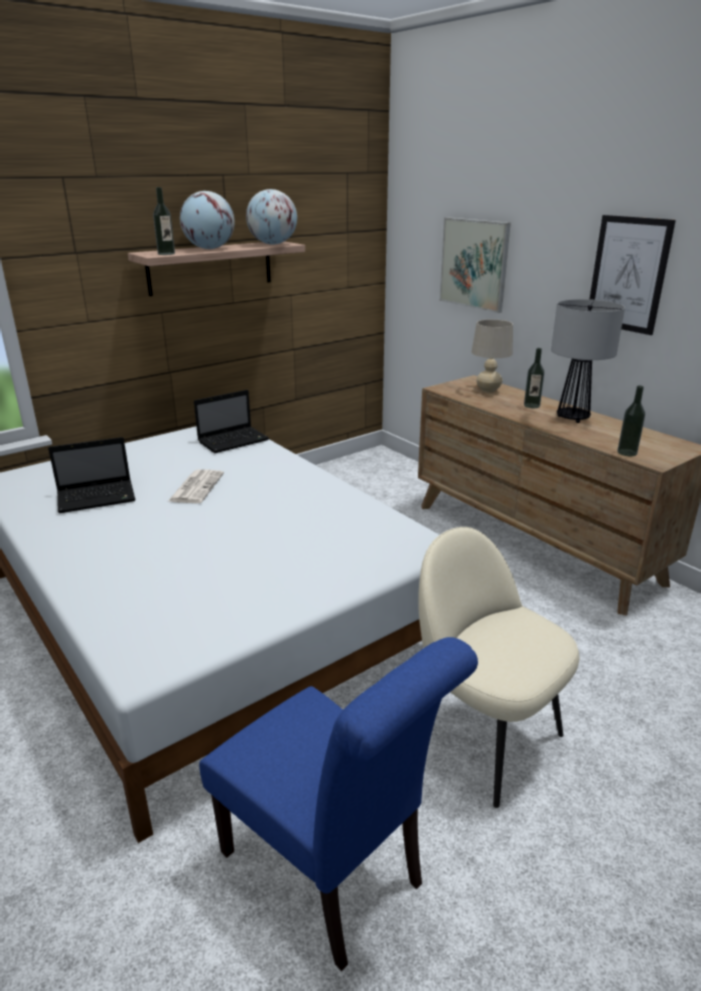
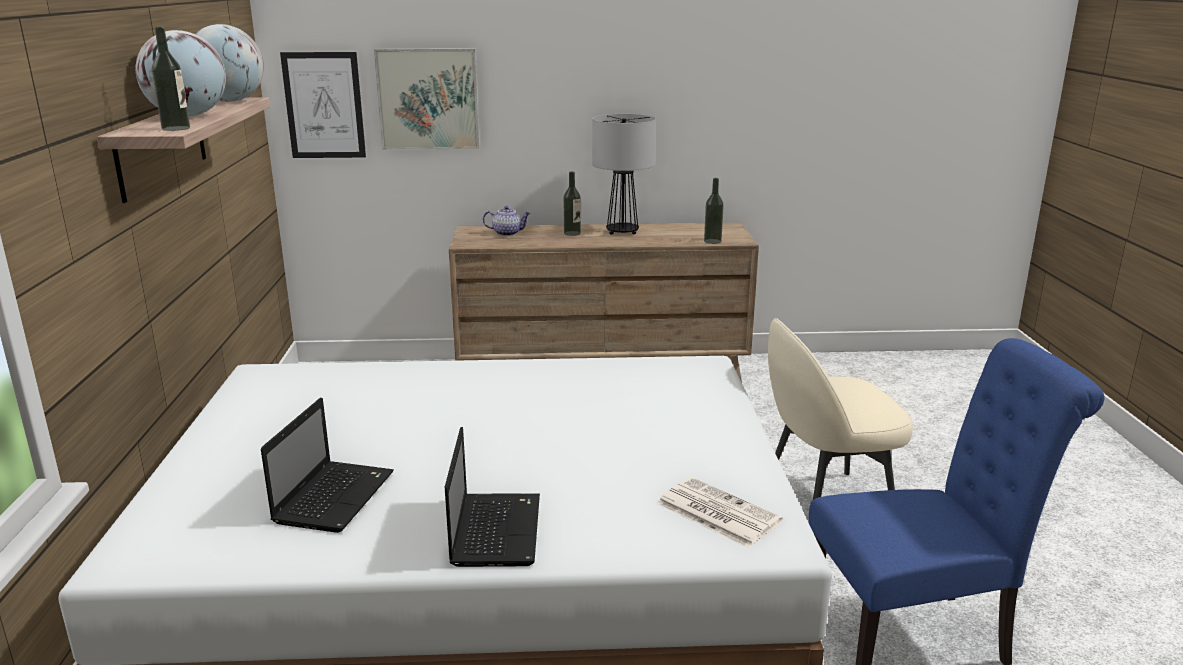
camera: 55 degrees left, 5 degrees down
newspaper [167,469,224,503] -> newspaper moved to [657,477,783,548]
laptop [194,390,269,453] -> laptop moved to [445,427,540,567]
beige table lamp [472,319,513,393] -> teapot [483,206,531,236]
picture [590,215,676,335] -> picture moved to [280,52,366,158]

